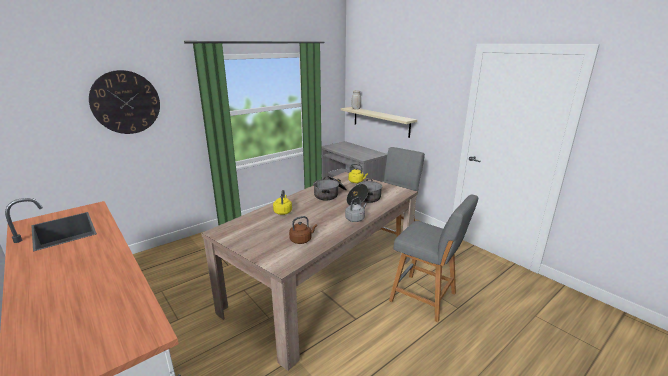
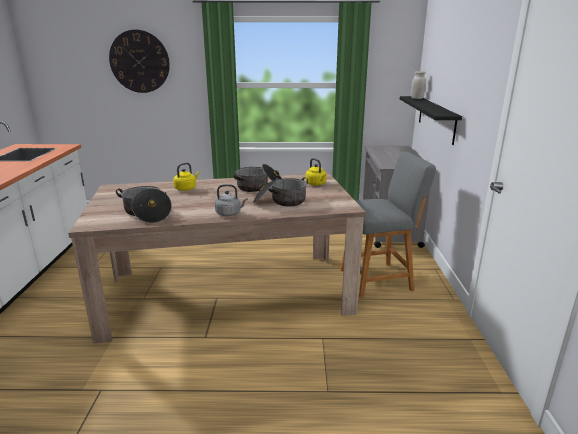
camera: 40 degrees right, 0 degrees up
brown kettle [289,216,317,244] -> cooking pot [116,186,172,223]
beige shelf [341,107,417,138] -> black shelf [400,96,462,145]
grey stool [389,195,478,322] -> none

